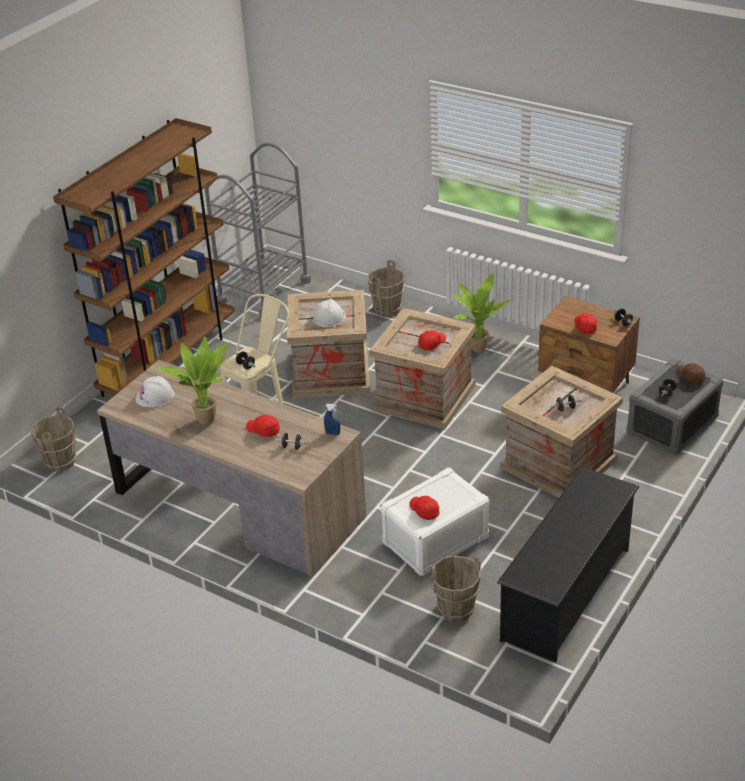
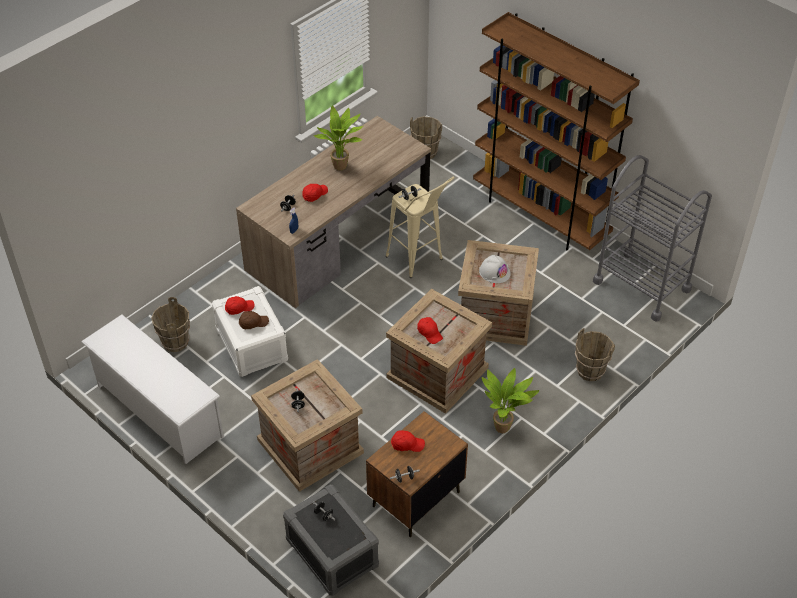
camera: 100 degrees right, 10 degrees up
white hard hat [135,376,174,407] -> none
black shoe rack [497,467,639,663] -> white shoe rack [81,314,224,464]
brown cap [676,363,705,384] -> brown cap moved to [239,311,269,329]

